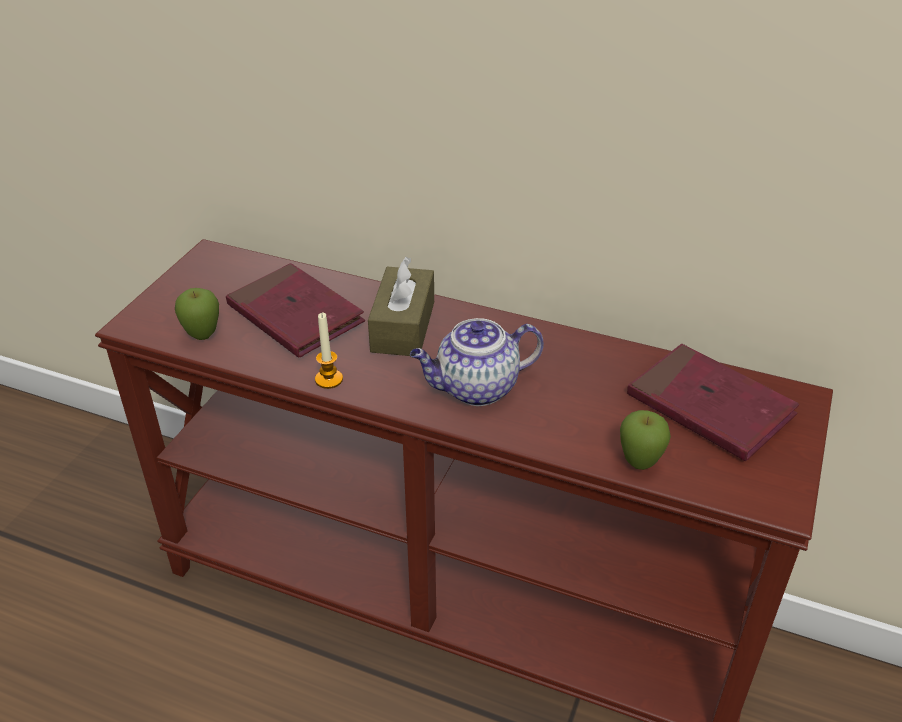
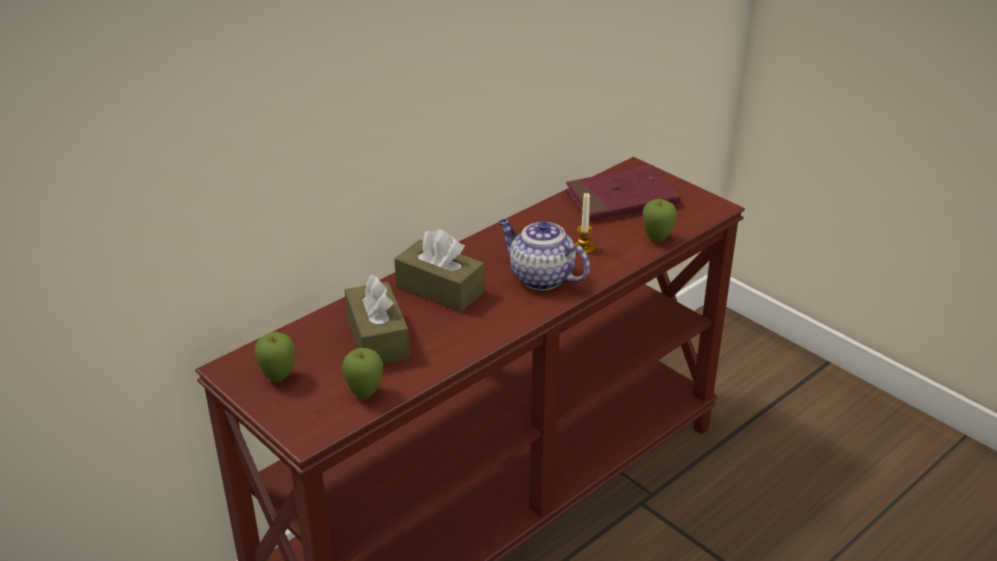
camera: 65 degrees left, 5 degrees down
red book [226,263,365,358] -> brown tissue box [345,274,410,364]
candle [315,313,343,389] -> candle moved to [574,193,595,254]
teapot [410,318,544,406] -> teapot turned 120 degrees clockwise [498,219,590,290]
none -> apple [255,332,295,382]

